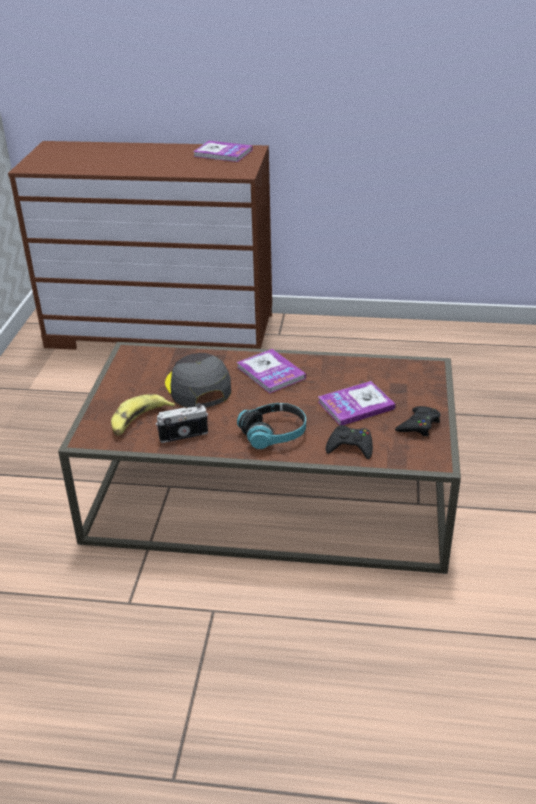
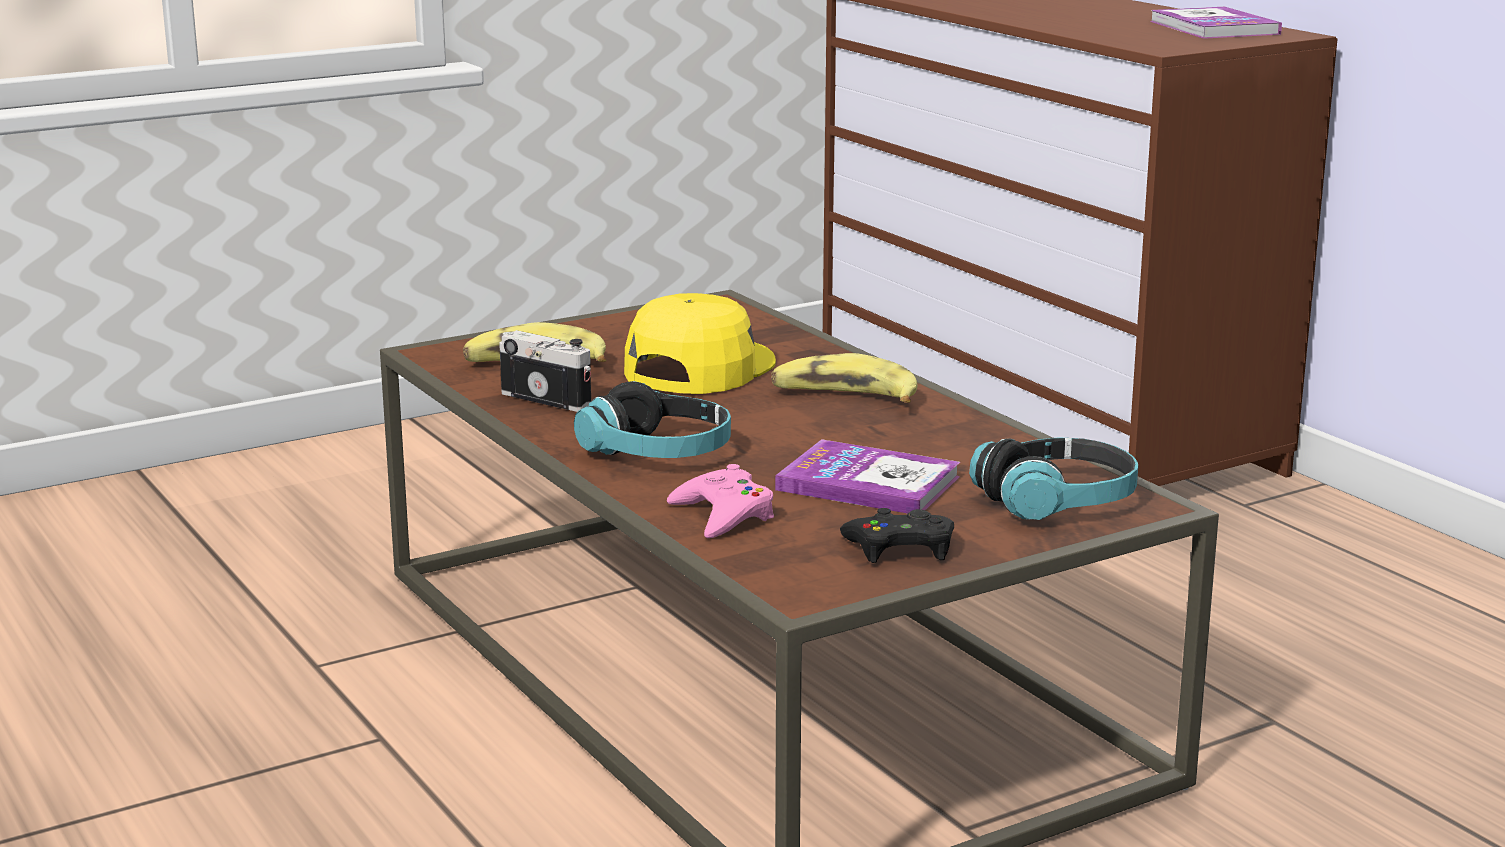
camera: 50 degrees right, 15 degrees down
grey cap [165,353,231,408] -> yellow cap [624,293,776,394]
book [237,349,306,393] -> banana [771,353,917,403]
black game controller [326,425,373,459] -> pink game controller [667,464,774,538]
none -> headphones [969,437,1138,520]

